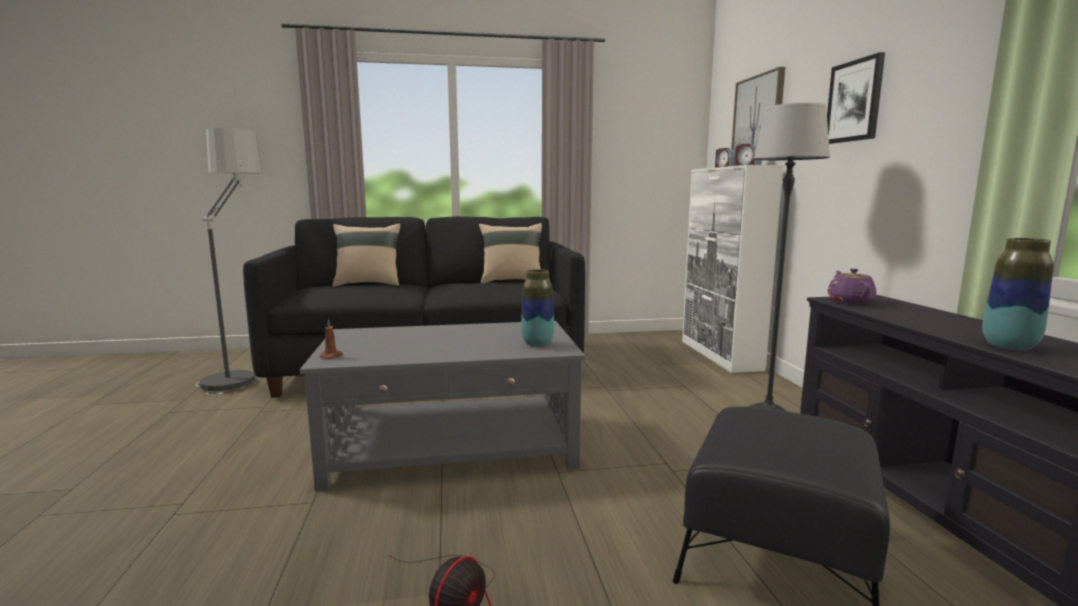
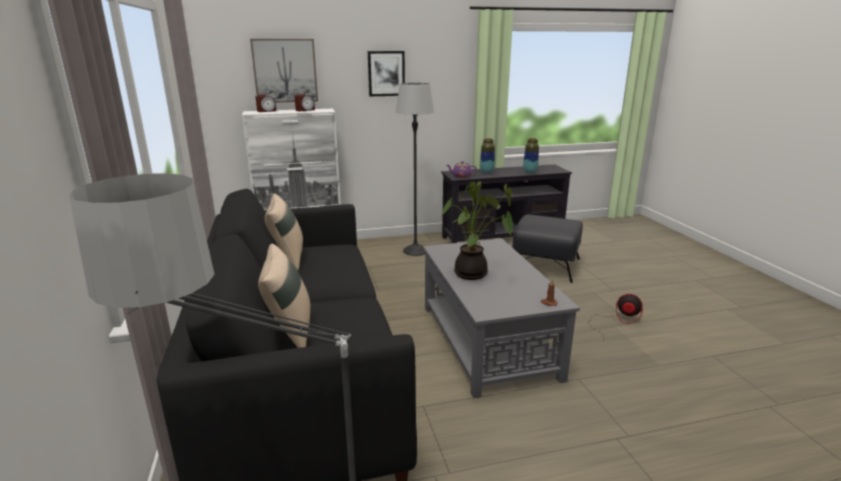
camera: 95 degrees left, 10 degrees up
vase [521,269,554,347] -> vase moved to [480,138,495,174]
none -> potted plant [441,181,513,280]

